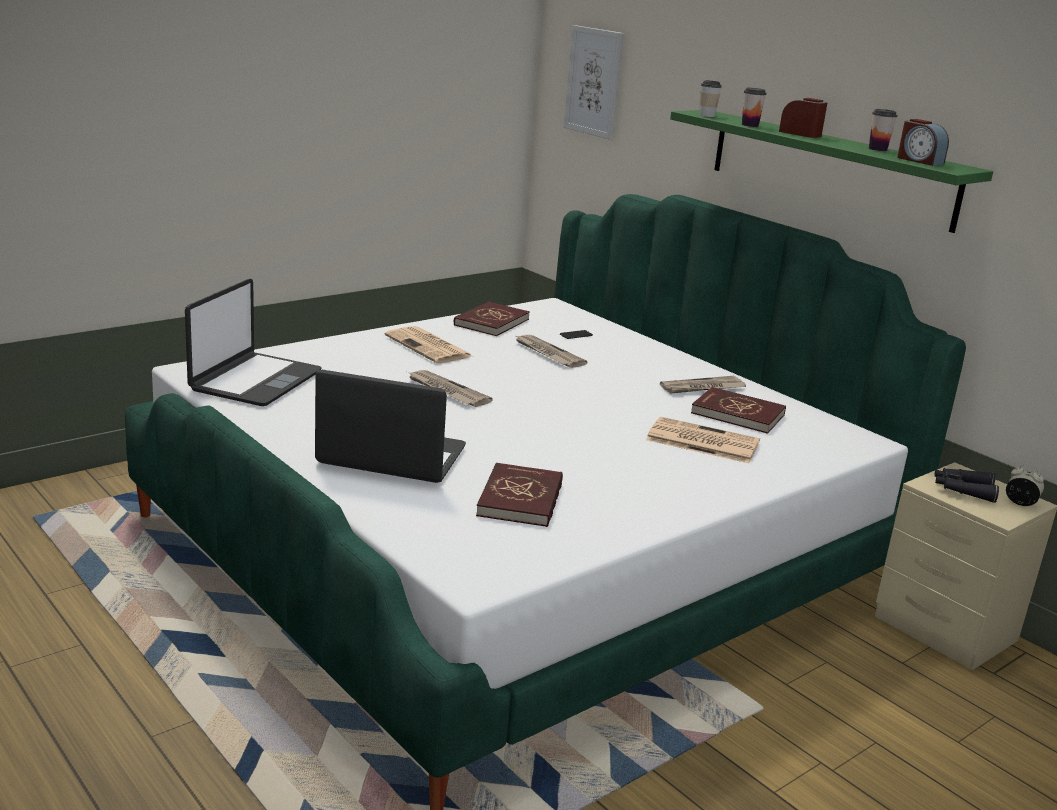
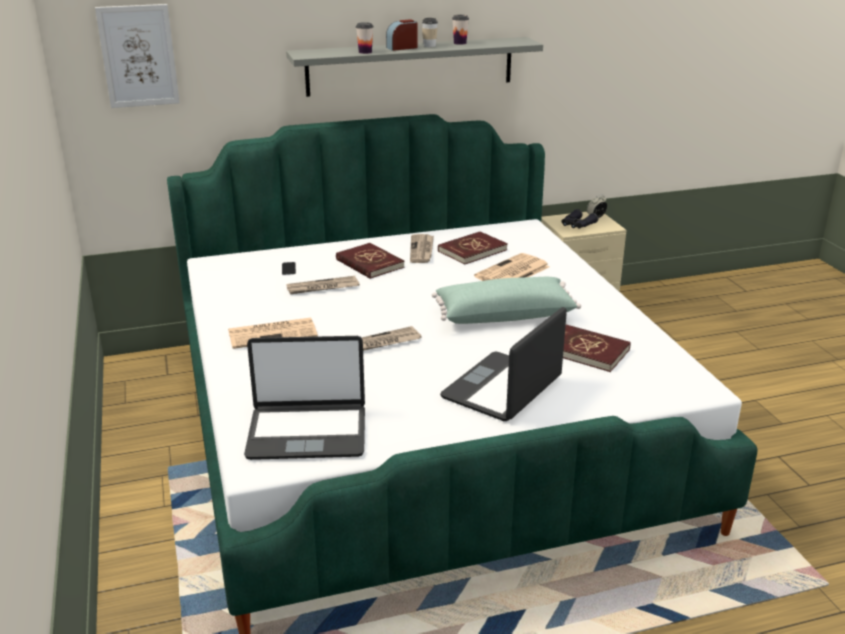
camera: 65 degrees left, 5 degrees up
laptop [185,279,322,406] -> laptop turned 135 degrees clockwise [244,336,365,460]
red book [454,301,530,336] -> red book moved to [336,243,405,279]
green shelf [670,110,993,233] -> grey shelf [286,37,543,97]
cup [699,80,722,117] -> cup moved to [422,18,438,47]
alarm clock [897,119,949,166] -> none
none -> green pillow [432,277,581,324]

